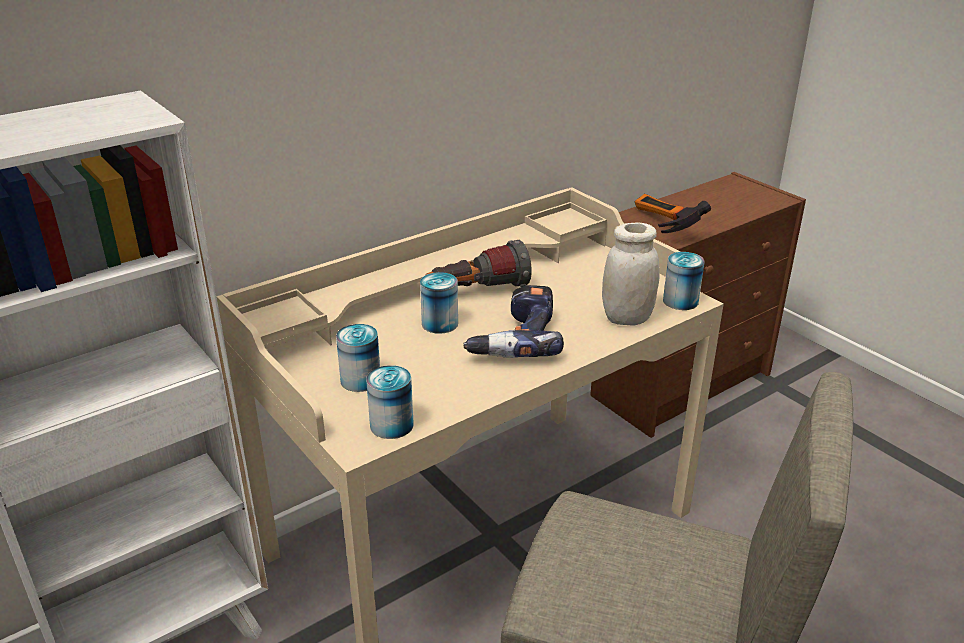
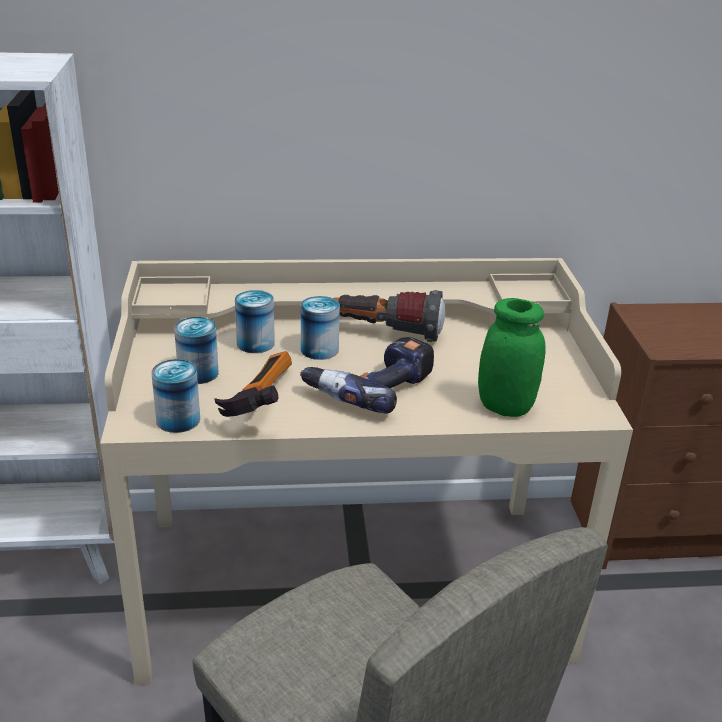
camera: 30 degrees right, 0 degrees up
white jar [602,222,660,326] -> green jar [478,298,546,417]
hammer [635,194,711,233] -> hammer moved to [214,351,292,417]
can [663,252,705,310] -> can moved to [235,290,275,353]

